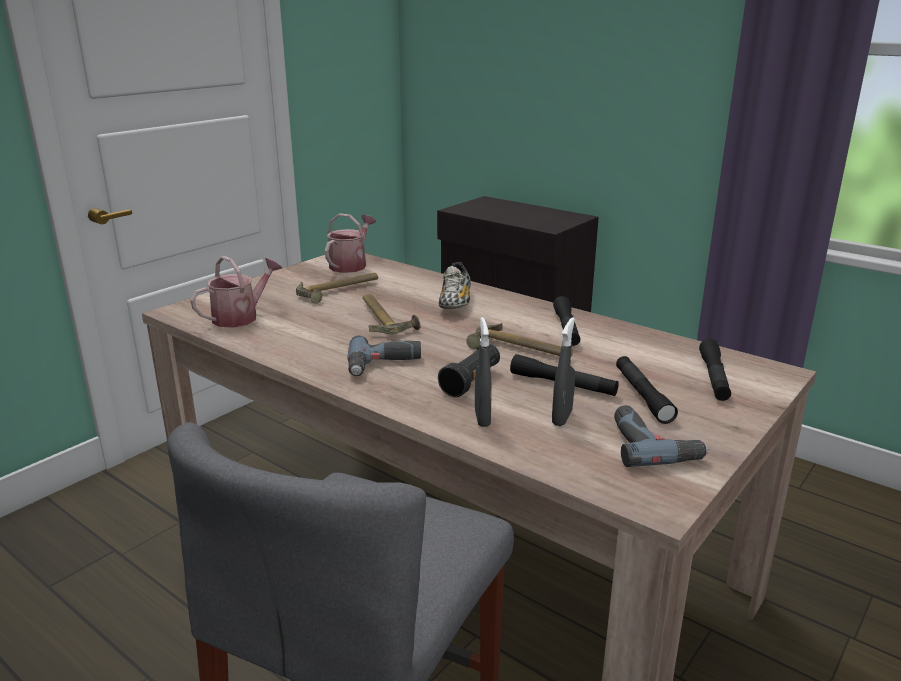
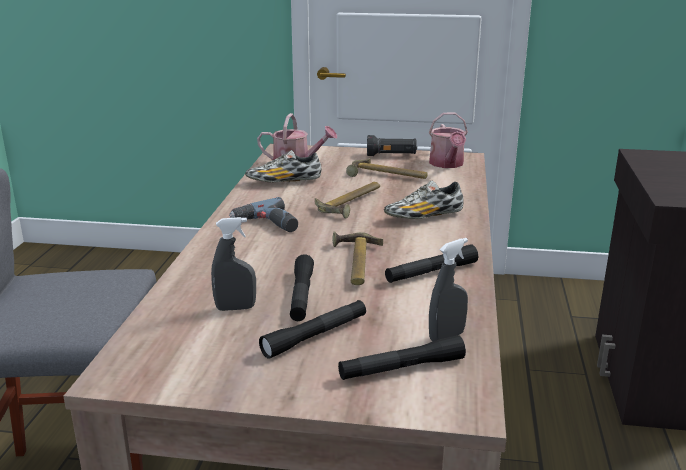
camera: 60 degrees right, 0 degrees up
watering can [325,213,376,273] -> watering can turned 90 degrees clockwise [429,112,468,168]
black flashlight [438,344,500,397] -> black flashlight moved to [367,135,417,156]
grey spray bottle [475,317,492,427] -> grey spray bottle moved to [429,238,468,341]
power drill [614,405,709,467] -> none
none -> shoe [245,150,321,182]

